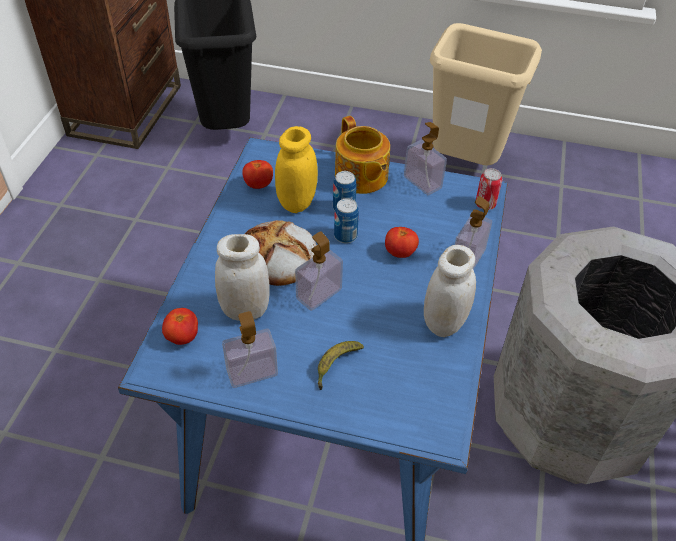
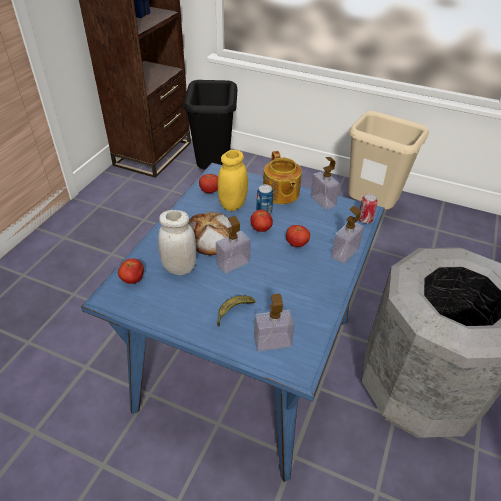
camera: 10 degrees right, 5 degrees down
soap dispenser [222,311,278,388] -> soap dispenser moved to [254,294,295,352]
can [334,198,359,243] -> tomato [250,210,273,232]
white jar [424,245,476,337] -> none

